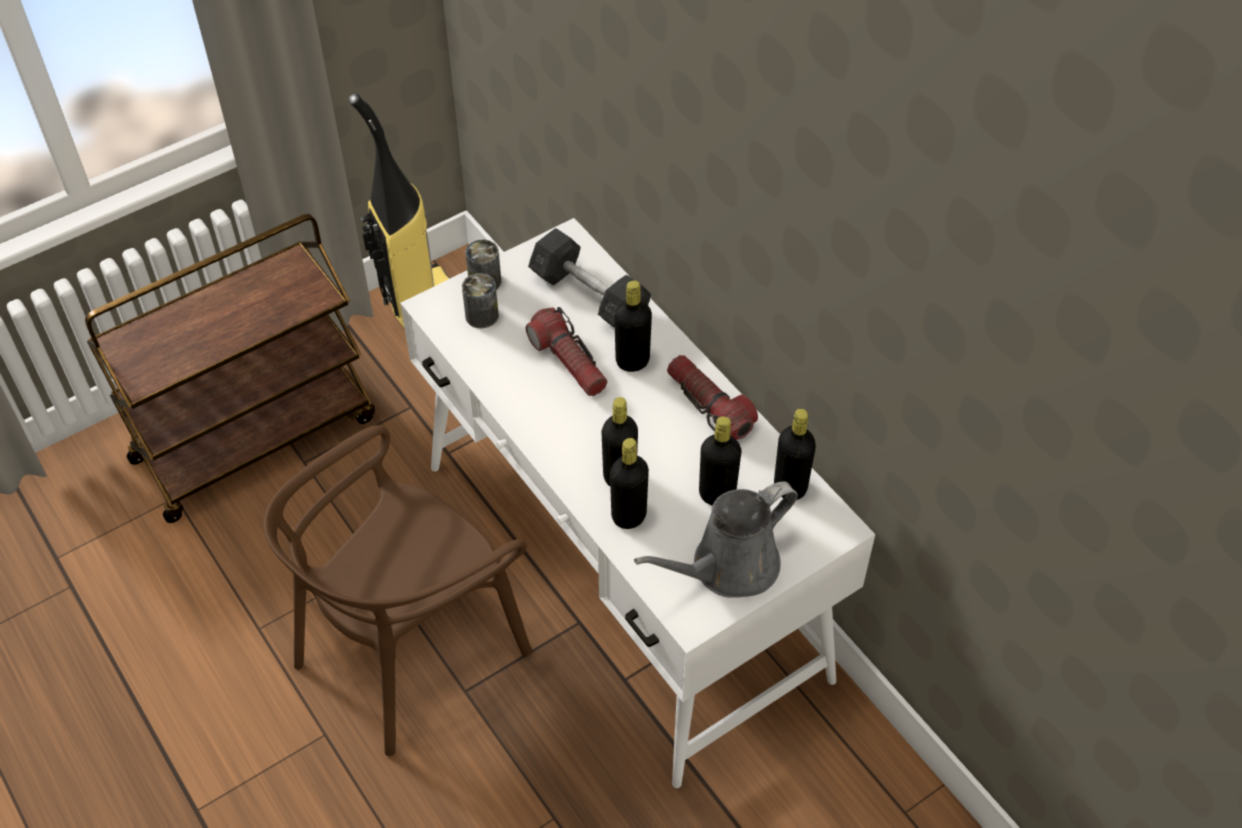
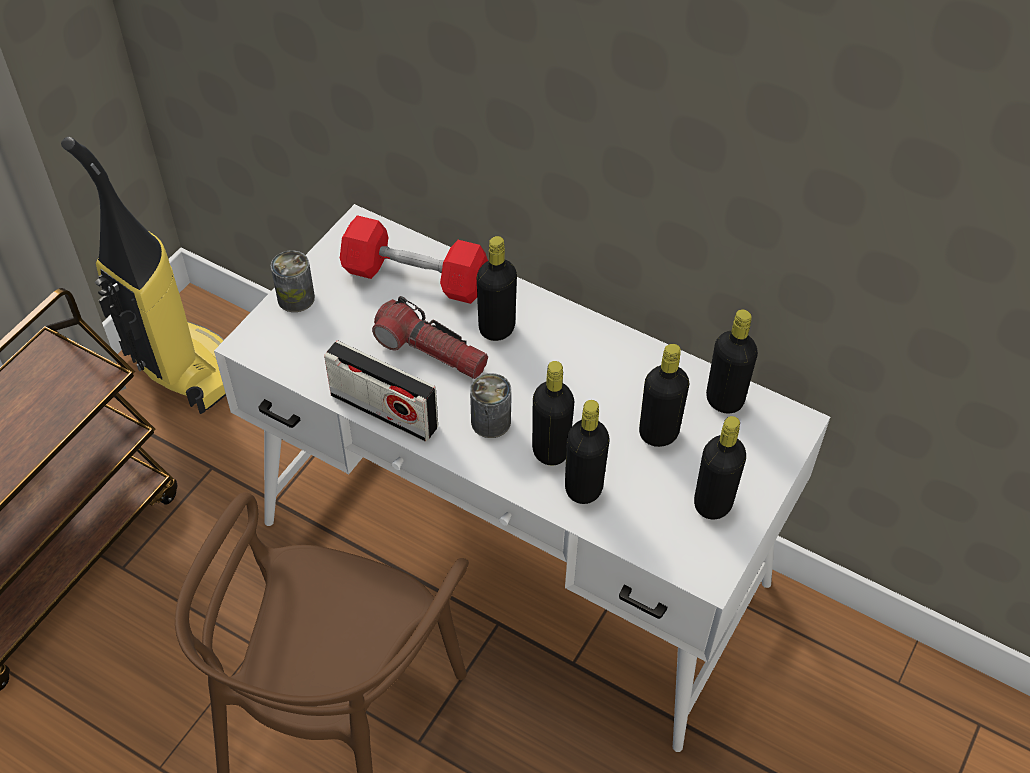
camera: 25 degrees left, 0 degrees up
can [462,273,499,328] -> can moved to [470,373,511,438]
grey dumbbell [528,228,651,328] -> red dumbbell [340,215,488,304]
grey watering can [634,481,798,598] -> black bottle [694,416,746,519]
flashlight [667,355,758,440] -> none
none -> radio [324,341,438,442]

